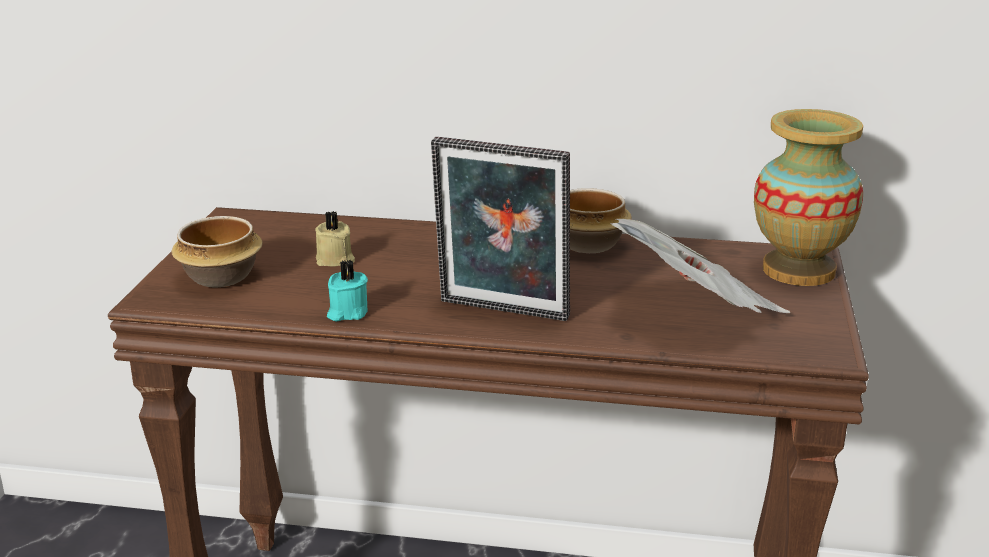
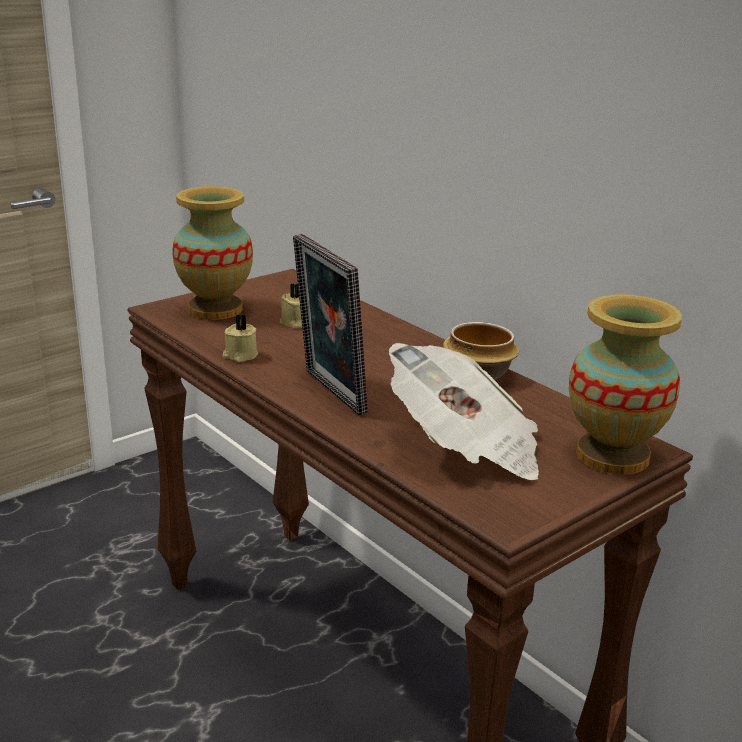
camera: 40 degrees right, 0 degrees up
bowl [171,216,263,287] -> vase [172,186,253,320]
turquoise candle [327,259,368,322] -> beige candle [223,314,258,362]

